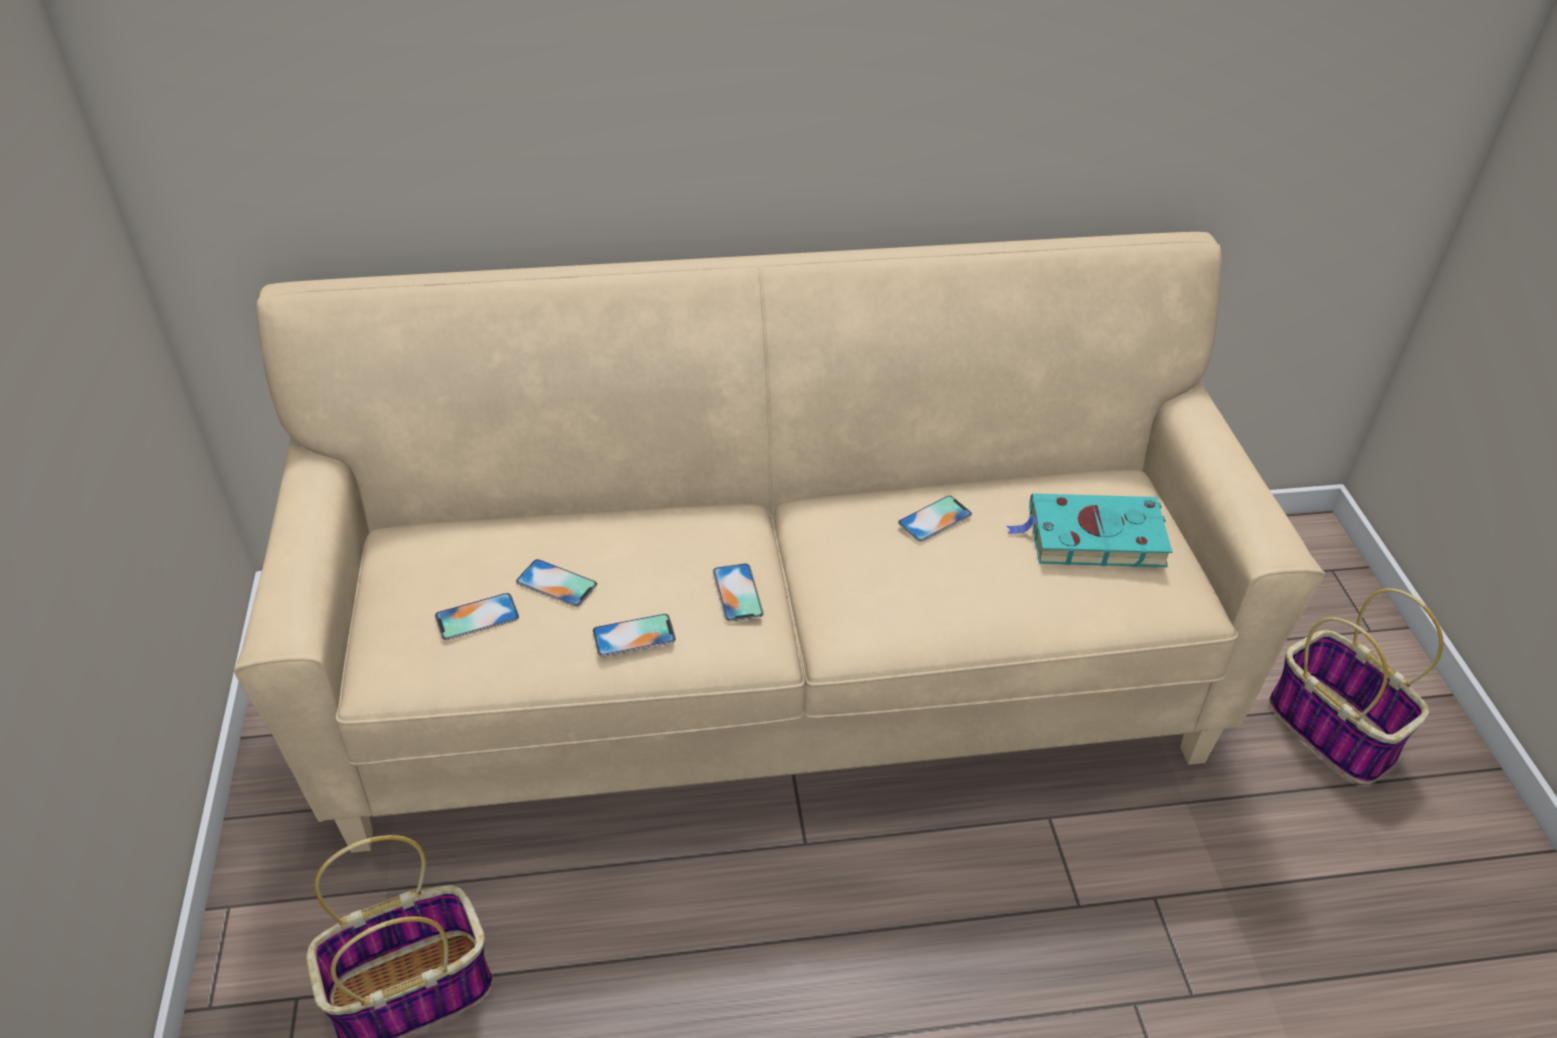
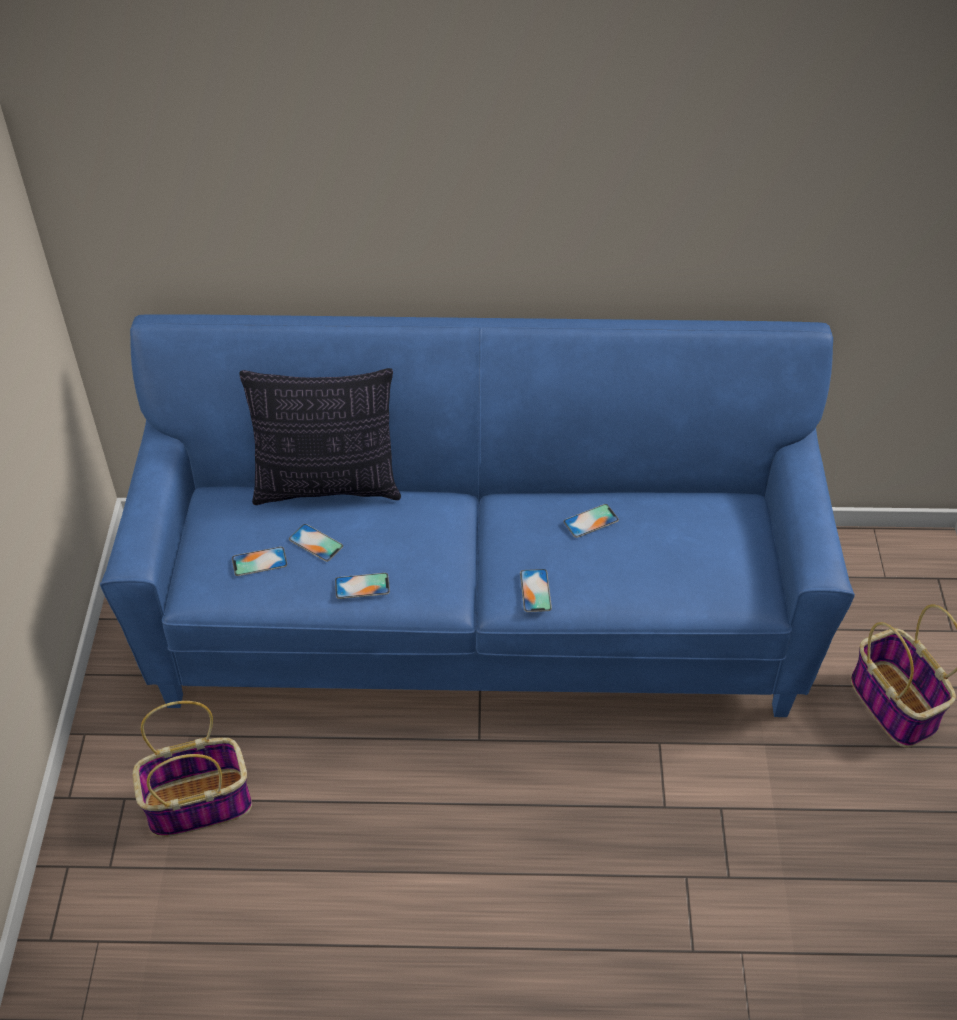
camera: 10 degrees right, 5 degrees up
beige sofa [234,232,1325,853] -> blue sofa [100,314,855,717]
phone [713,564,764,622] -> phone moved to [520,569,552,612]
turquoise book [1007,493,1172,567] -> none
none -> pillow [239,368,401,505]

